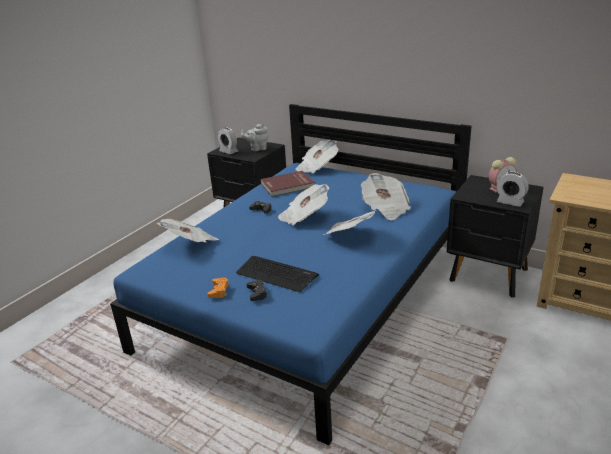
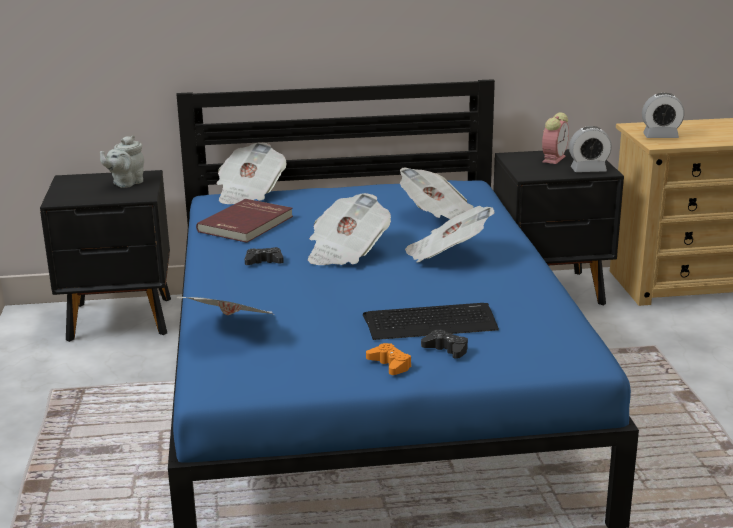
camera: 40 degrees left, 5 degrees down
alarm clock [218,128,238,154] -> alarm clock moved to [642,93,685,138]

